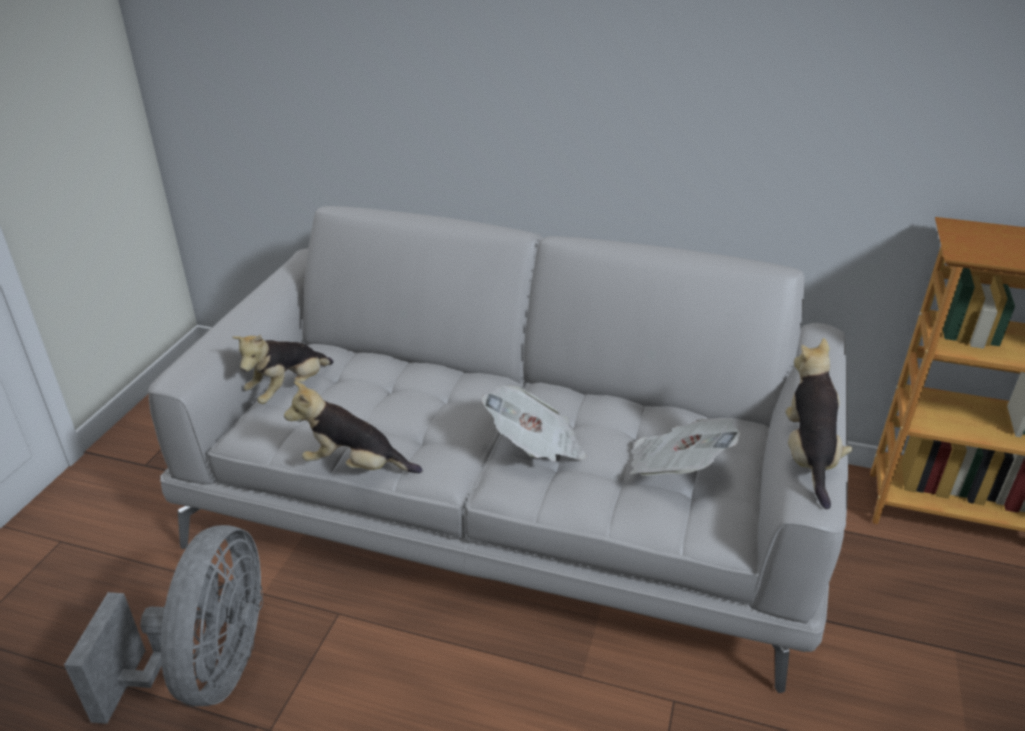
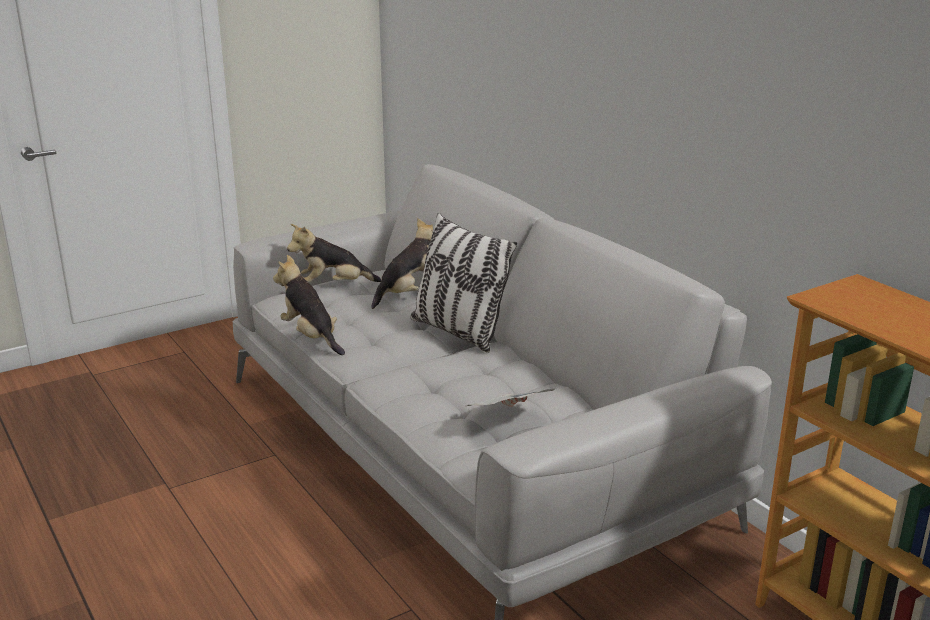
camera: 40 degrees right, 10 degrees down
grey fan [64,525,263,724] -> none
newspaper [482,385,587,462] -> none
plush toy [786,338,853,509] -> plush toy moved to [371,218,433,309]
none -> pillow [410,213,517,353]

